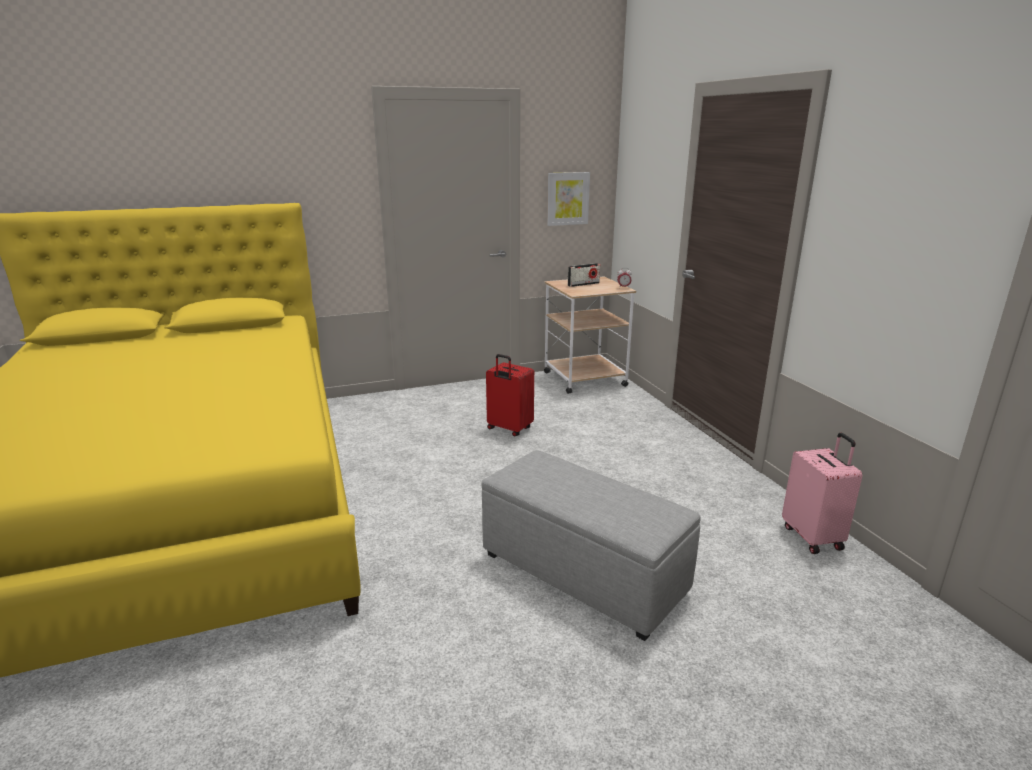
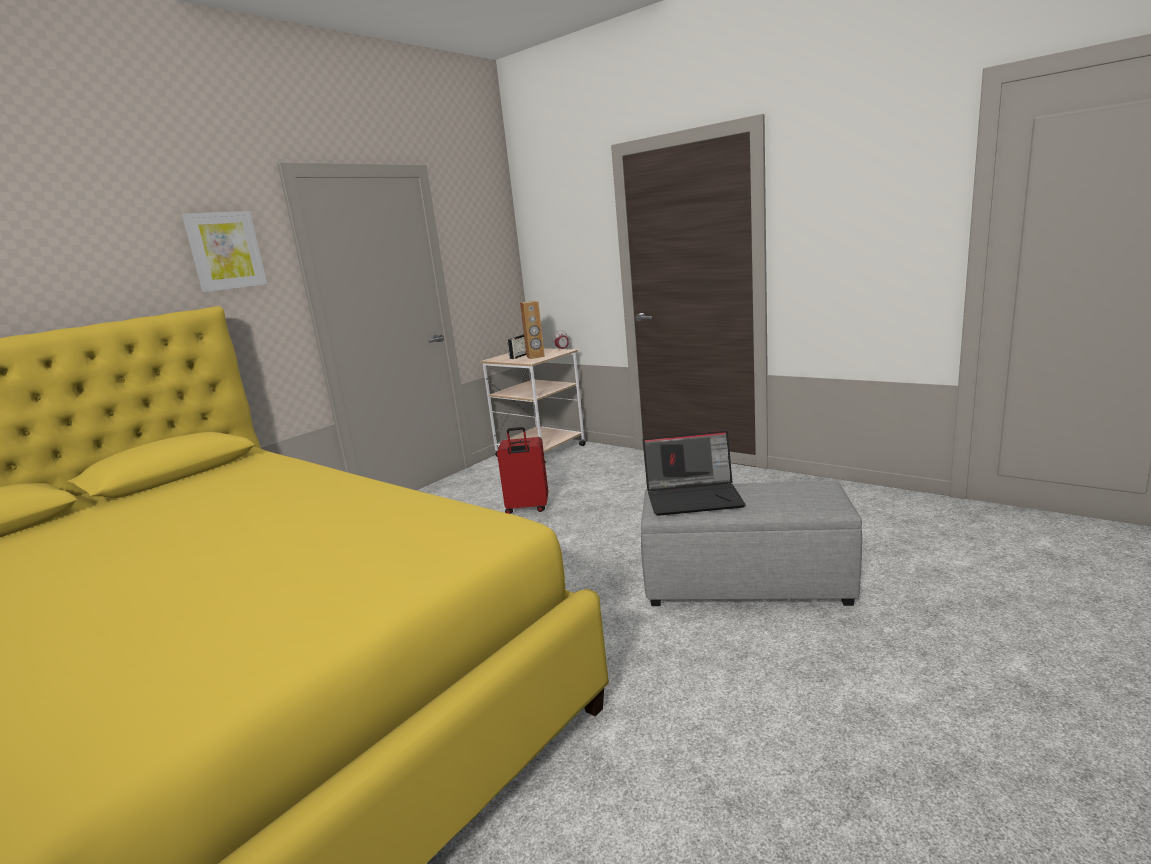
camera: 30 degrees left, 5 degrees down
picture [547,172,590,226] -> picture moved to [182,211,267,292]
pink suitcase [782,433,862,554] -> none
none -> brown speaker [520,301,545,359]
none -> laptop [643,431,746,516]

